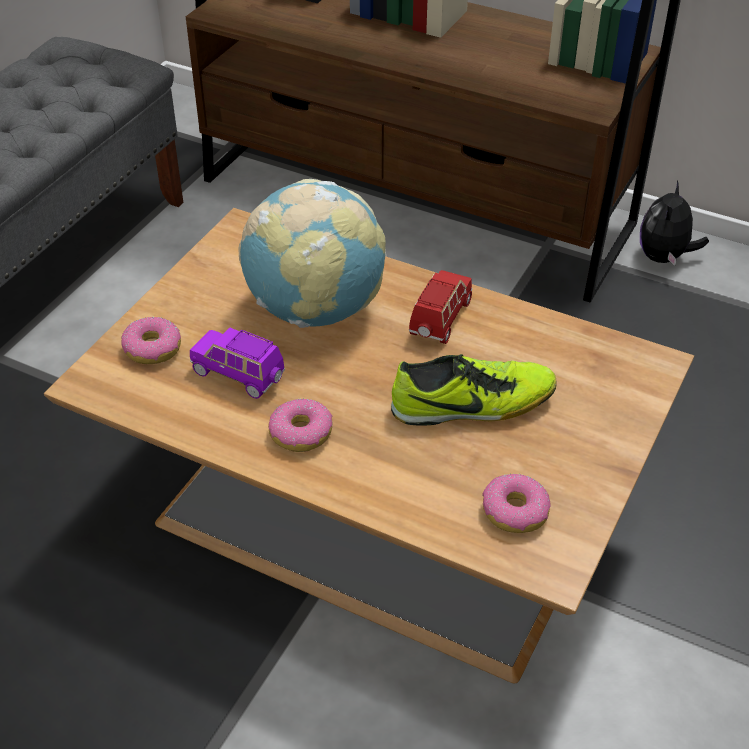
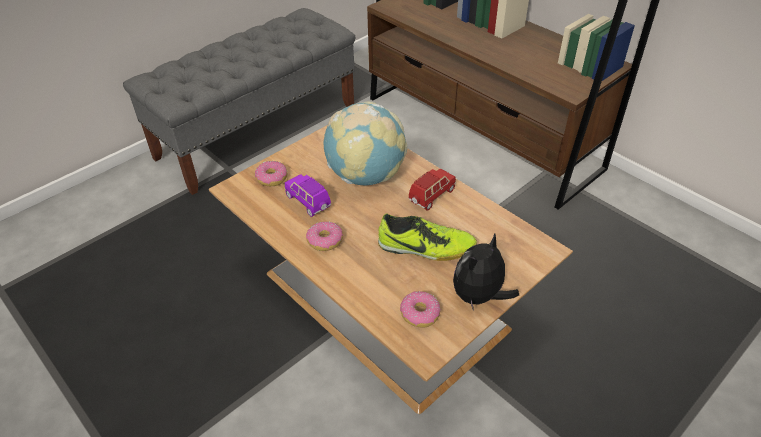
camera: 20 degrees right, 0 degrees up
plush toy [640,180,709,266] -> plush toy moved to [453,234,519,311]

